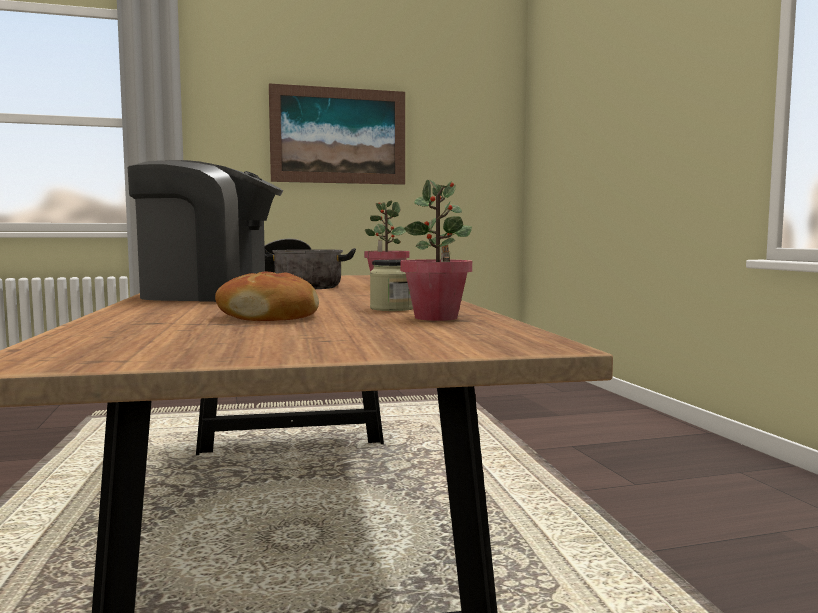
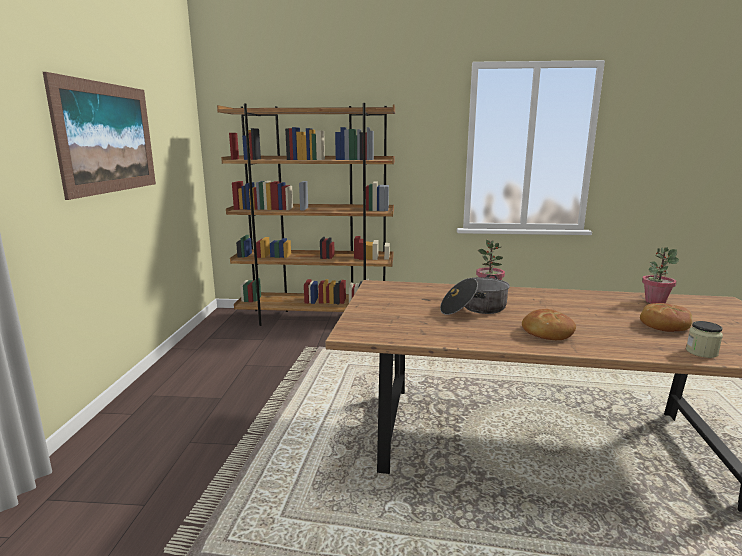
camera: 70 degrees left, 10 degrees up
coffee machine [128,160,283,302] -> bread [522,309,576,340]
jar [370,260,413,311] -> jar moved to [686,321,723,358]
none -> brown bookcase [217,103,395,326]

